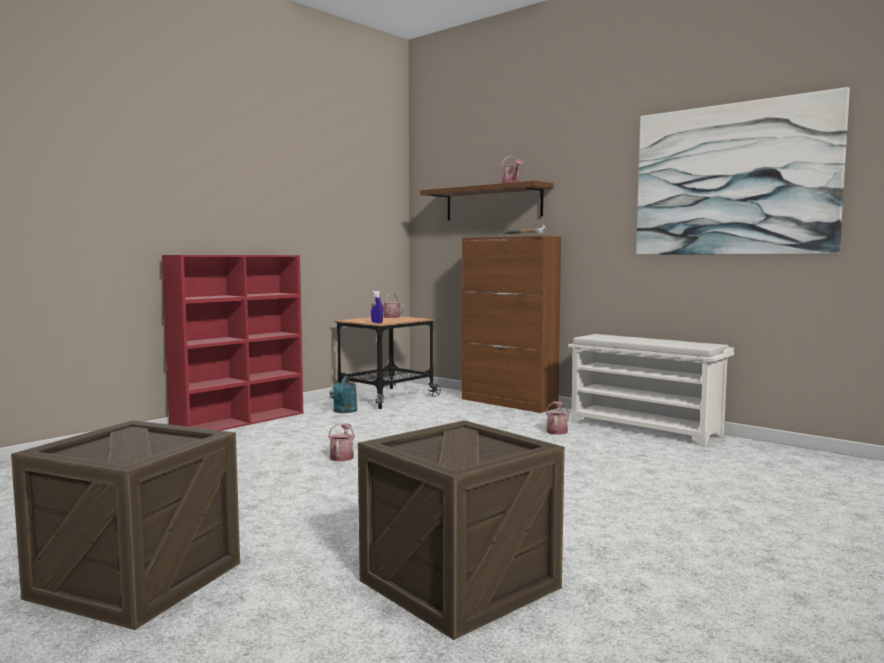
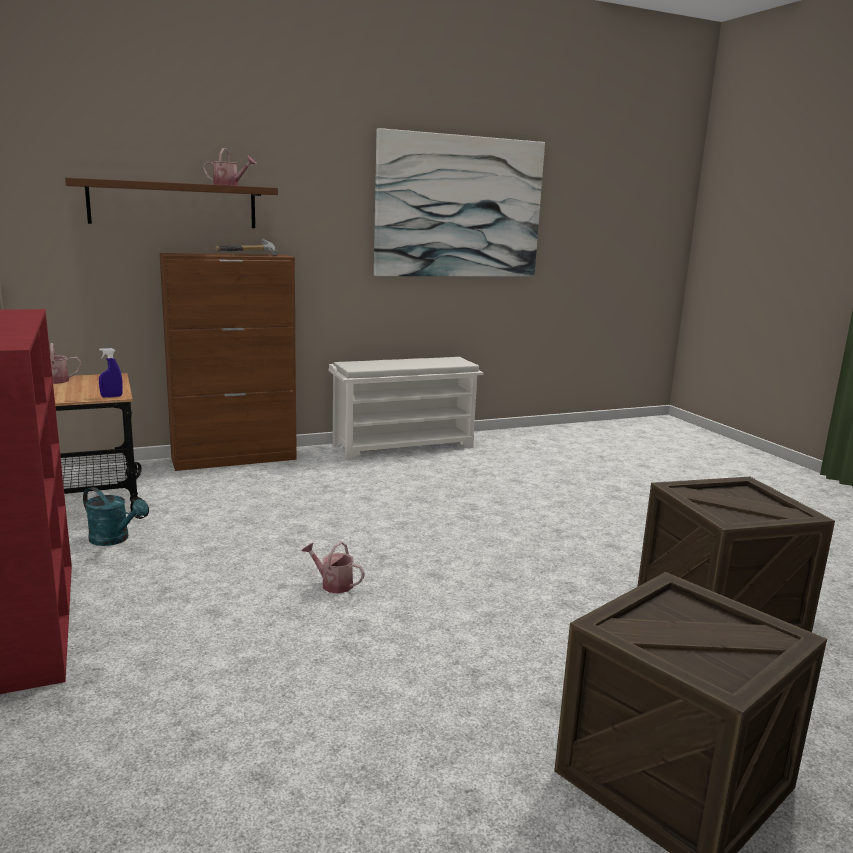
camera: 65 degrees left, 10 degrees up
watering can [546,401,569,435] -> none

